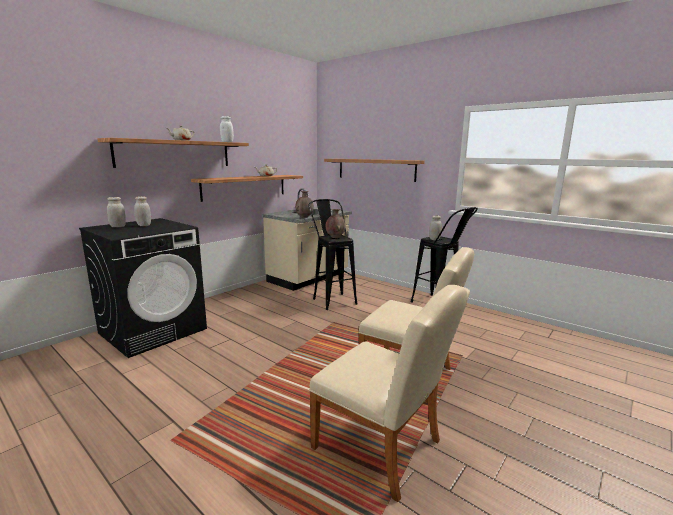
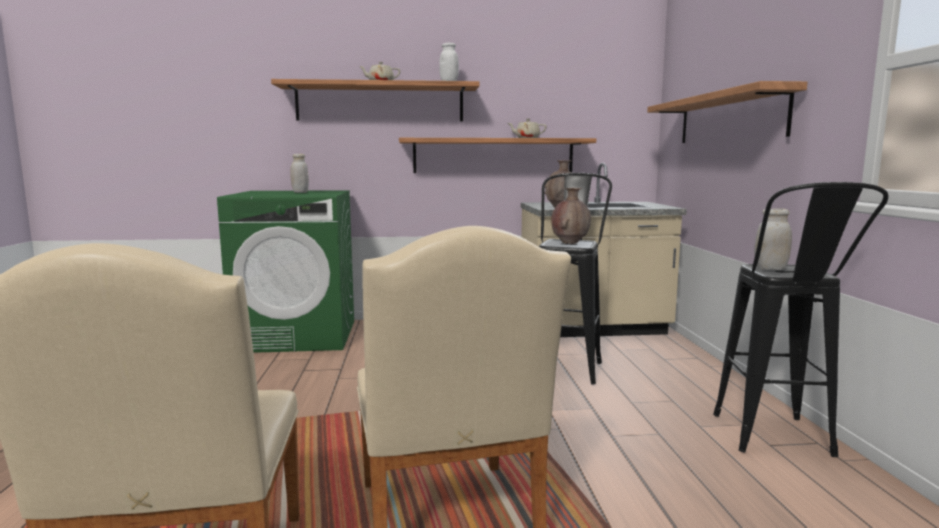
camera: 45 degrees right, 5 degrees down
black washing machine [79,218,207,358] -> green washing machine [217,190,354,353]
white jar [107,197,126,227] -> none

